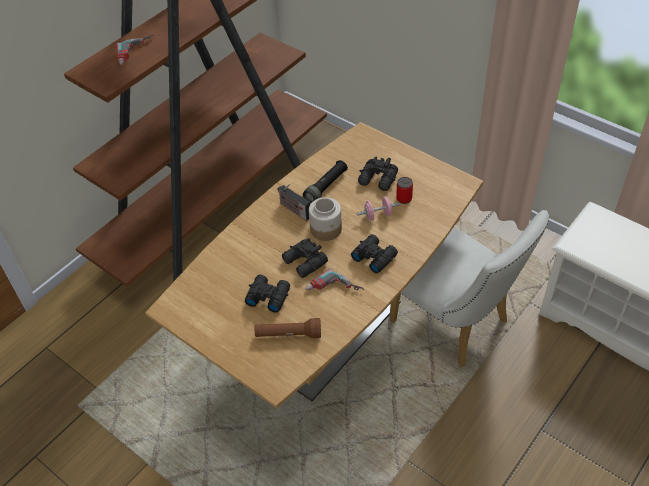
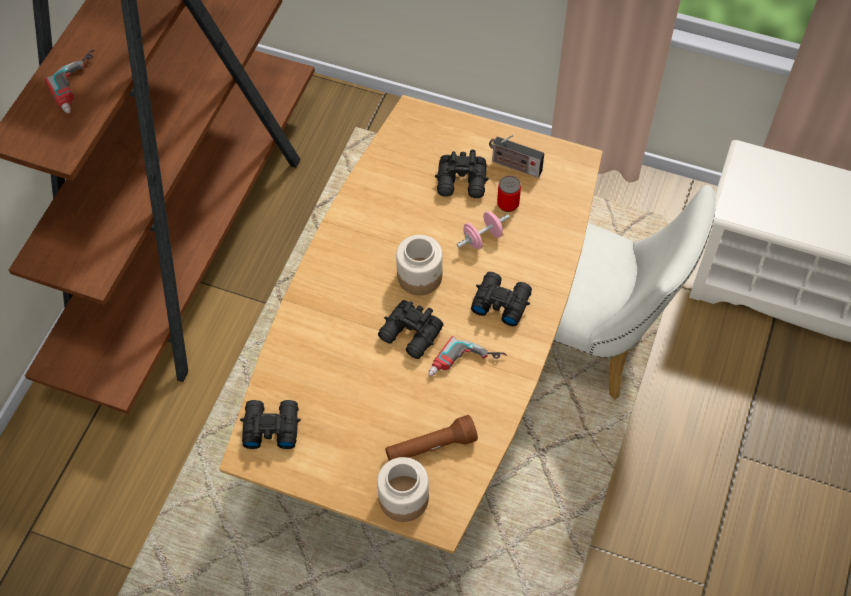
camera: 20 degrees left, 10 degrees up
black binoculars [245,275,290,313] -> black binoculars moved to [240,400,301,449]
radio [277,184,310,221] -> radio moved to [489,135,544,178]
black flashlight [303,160,348,203] -> none
none -> jar [377,457,429,522]

